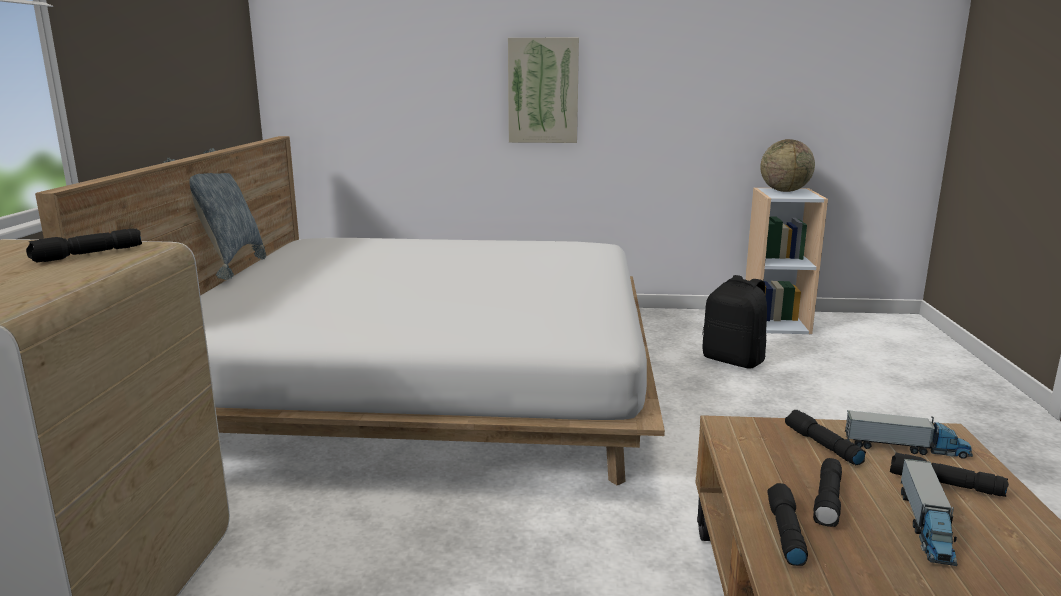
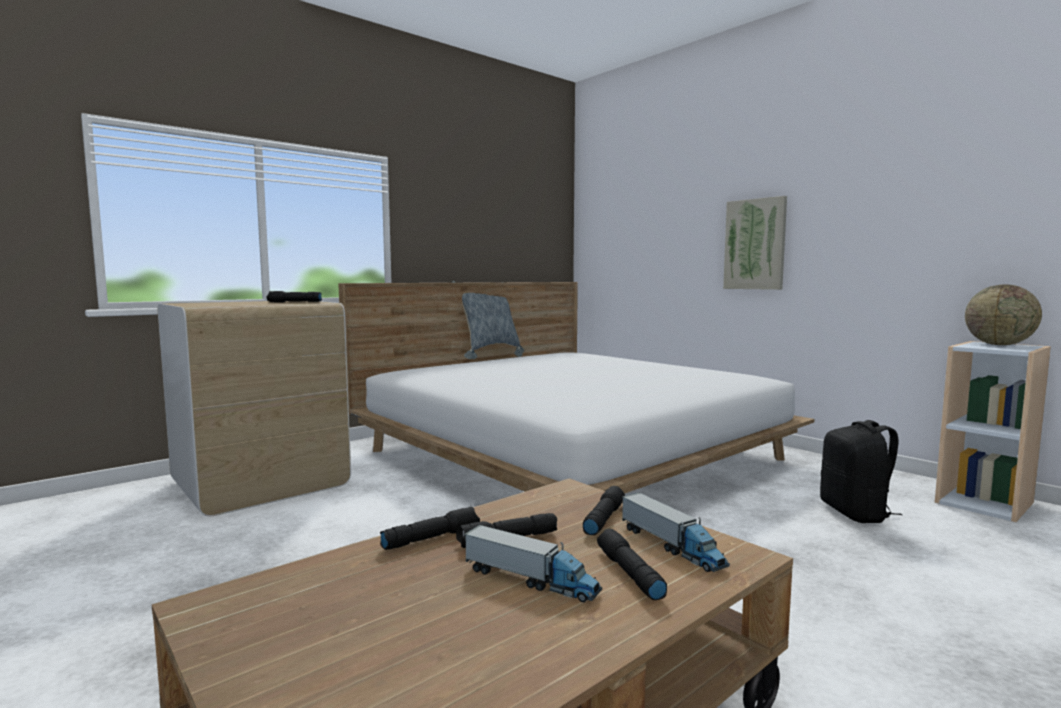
camera: 45 degrees right, 10 degrees down
toy truck [901,459,957,566] -> toy truck turned 120 degrees counterclockwise [465,525,602,602]

